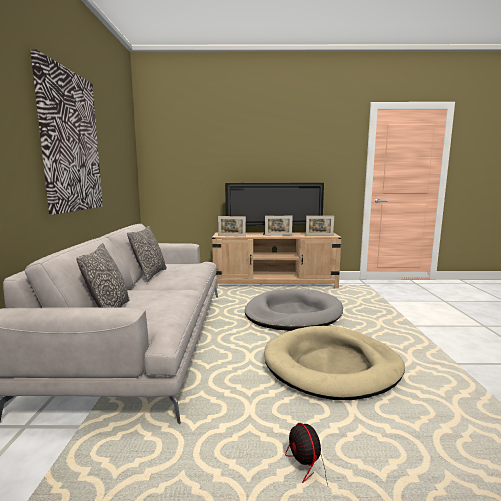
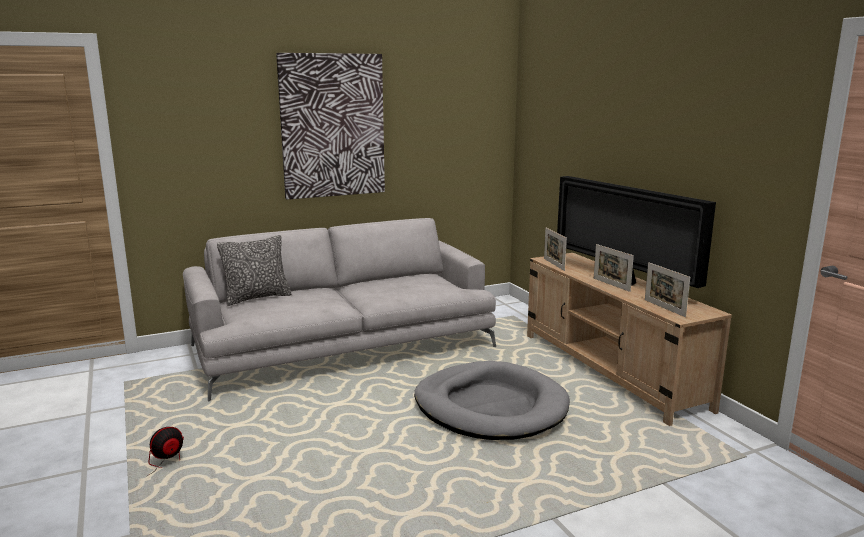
camera: 65 degrees right, 5 degrees up
pillow [127,226,167,282] -> none
beige dog bed [264,326,405,400] -> none

